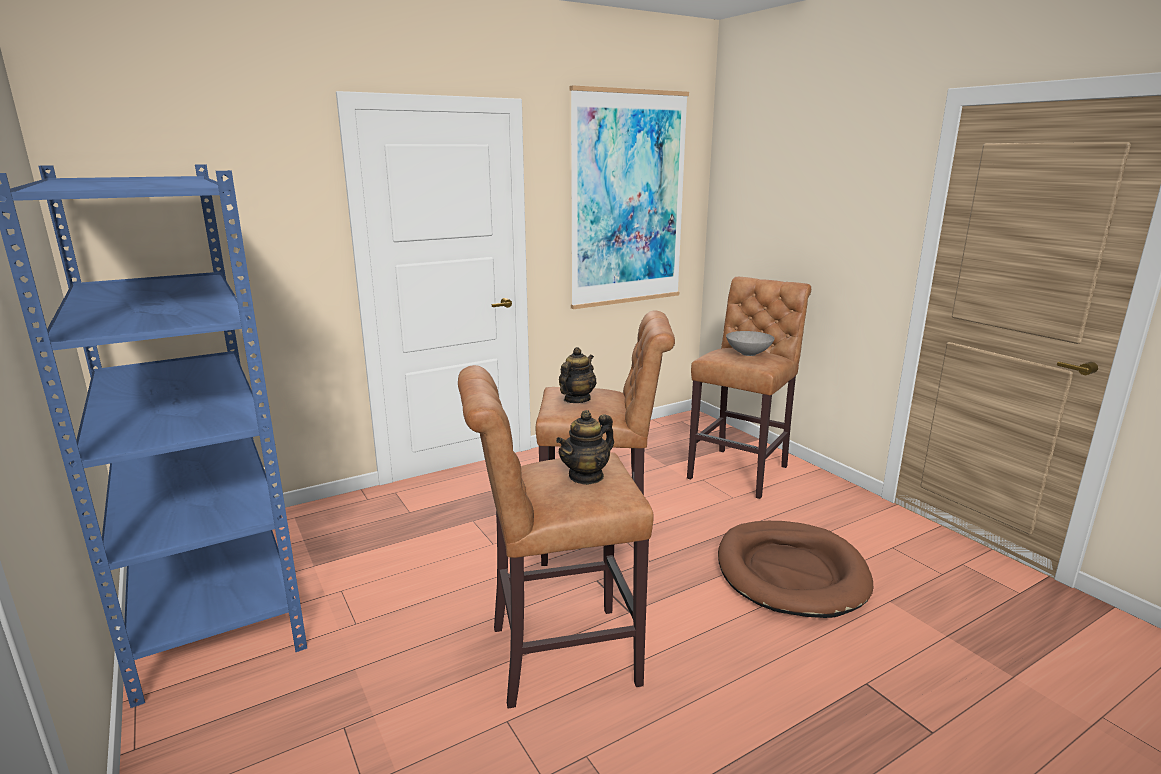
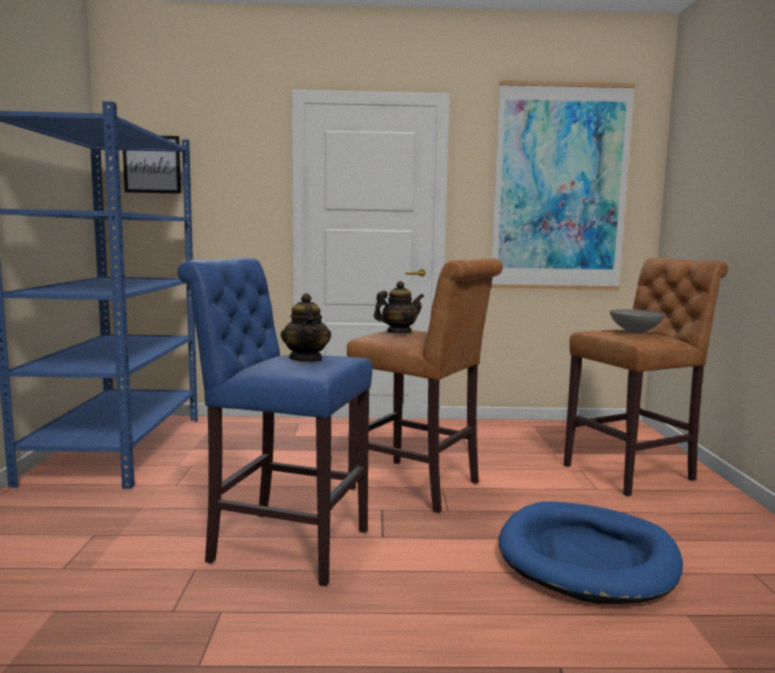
camera: 30 degrees right, 10 degrees down
brown stool [458,365,653,708] -> blue stool [177,257,372,586]
teapot [556,410,614,485] -> teapot turned 90 degrees counterclockwise [281,293,331,362]
brown dog bed [718,521,874,618] -> blue dog bed [499,501,683,604]
none -> picture [123,136,181,194]

